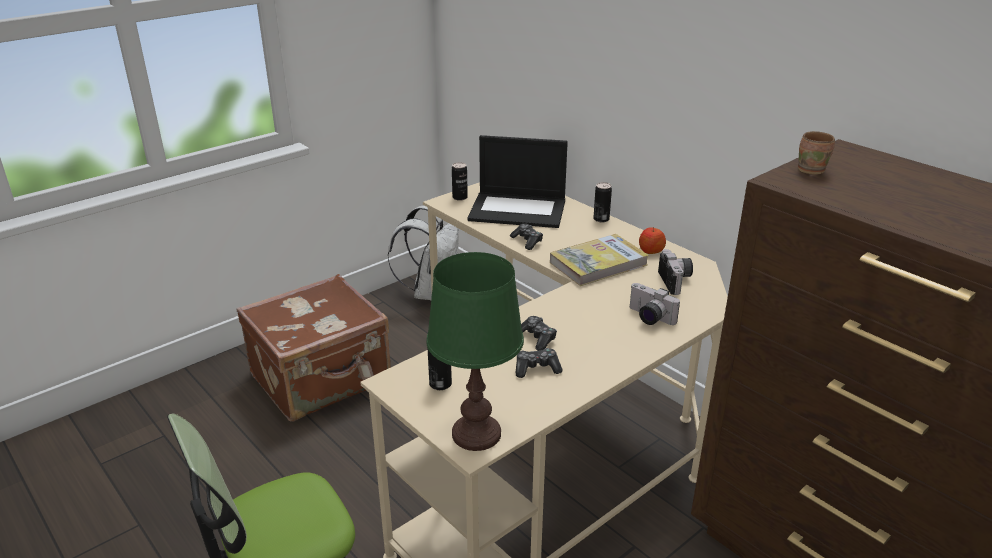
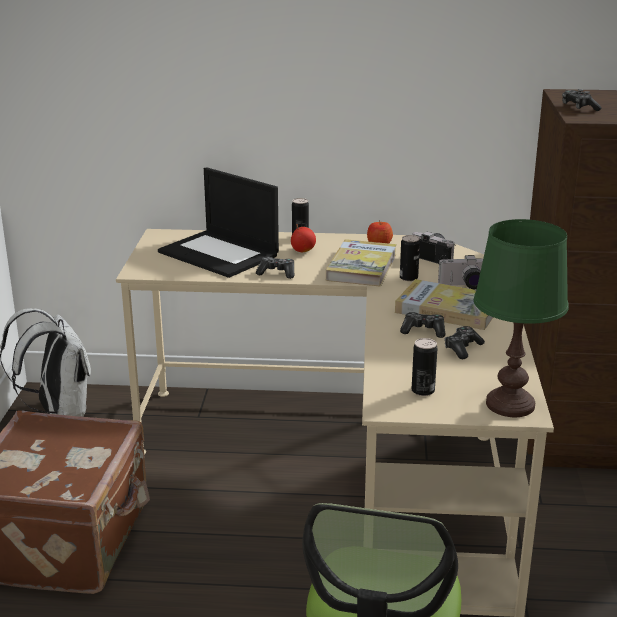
camera: 45 degrees left, 5 degrees down
can [452,162,468,201] -> can moved to [400,235,420,281]
laptop [467,135,568,228] -> laptop turned 75 degrees clockwise [158,167,279,278]
brown mug [798,131,835,175] -> game controller [562,89,602,111]
none -> apple [291,224,316,252]
none -> book [395,279,493,330]

